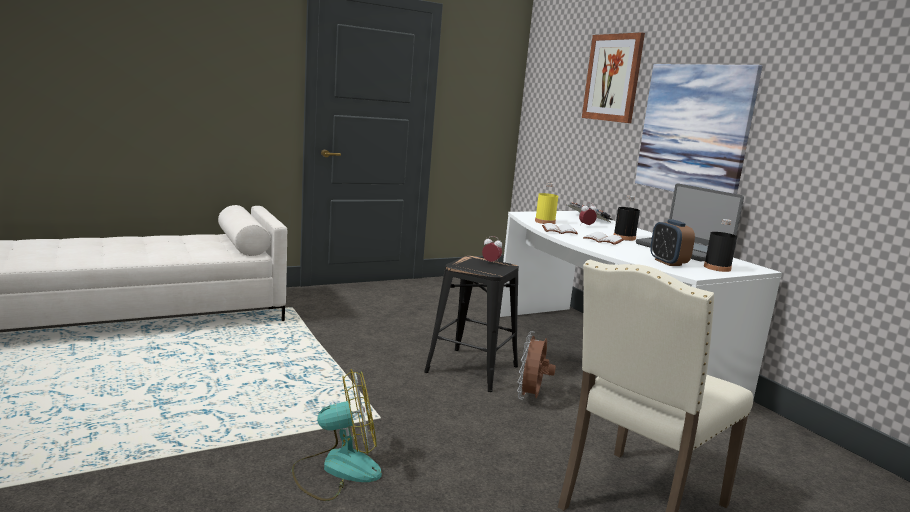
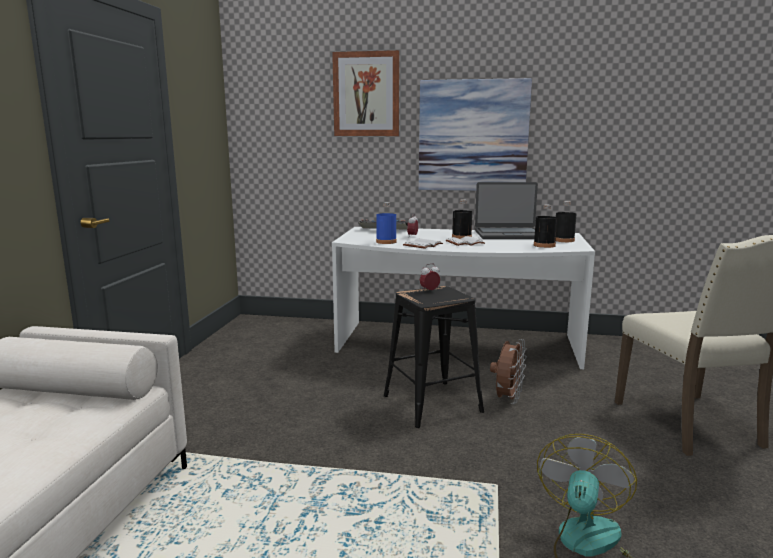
camera: 50 degrees left, 0 degrees up
brown fan [517,331,556,400] -> brown fan turned 120 degrees counterclockwise [490,339,527,404]
yellow bottle [535,183,558,224] -> blue bottle [376,202,397,244]
alarm clock [650,219,695,266] -> black bottle [534,205,557,248]

